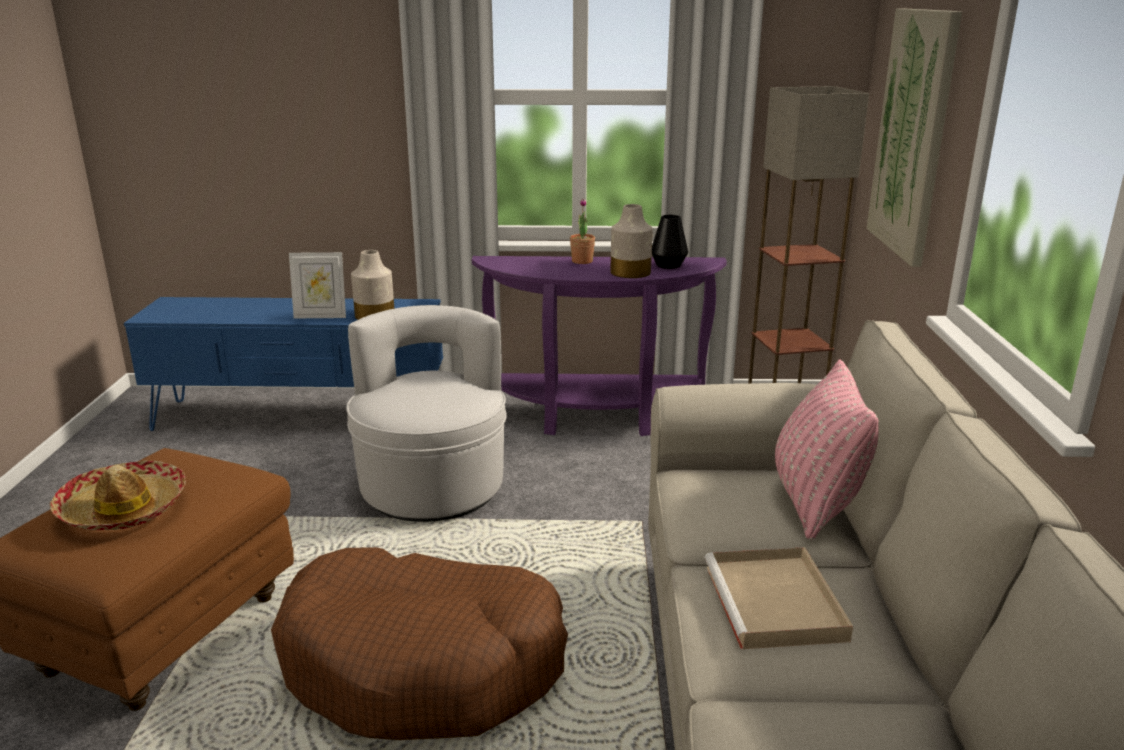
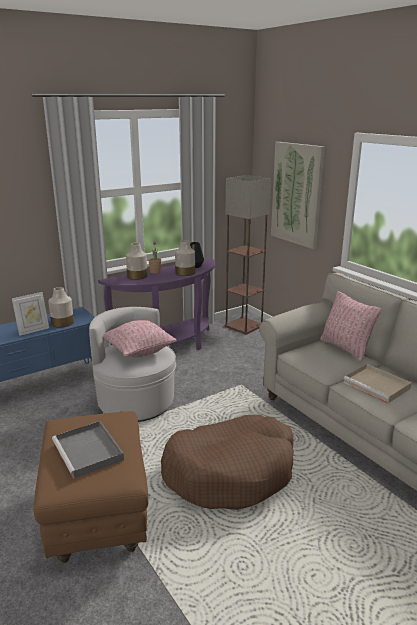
camera: 35 degrees left, 0 degrees up
hat [50,460,186,530] -> grey tray [52,421,124,479]
none -> pink pillow [104,320,176,357]
none -> beige vase [126,243,148,280]

